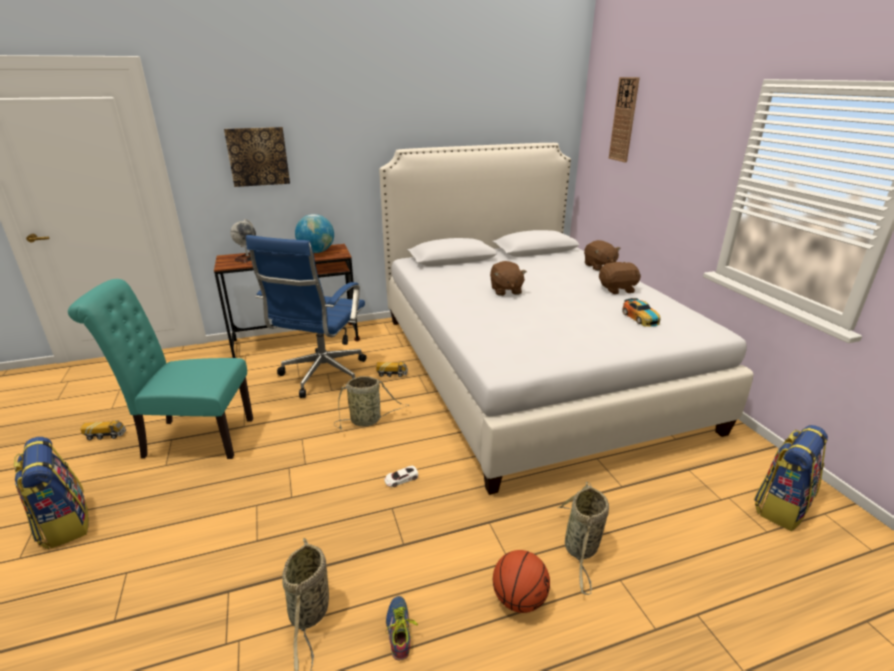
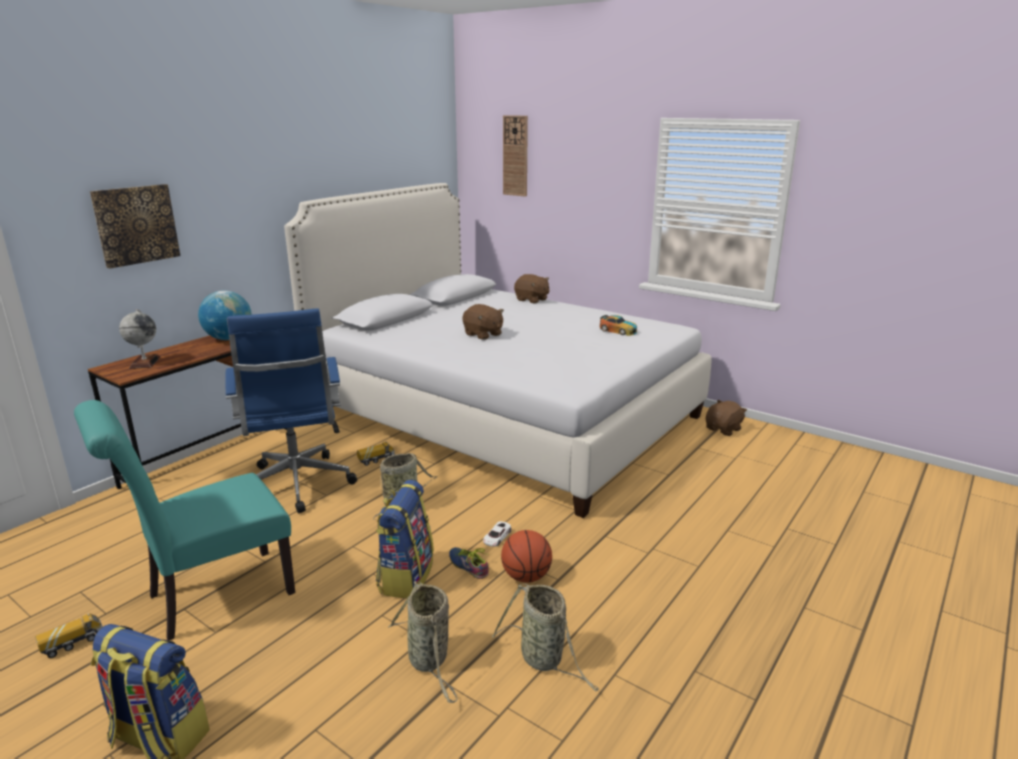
camera: 35 degrees left, 5 degrees down
shoe [386,596,418,661] -> shoe moved to [449,547,489,579]
basketball [493,550,550,613] -> basketball moved to [501,530,552,583]
basket [558,482,609,595] -> basket moved to [388,581,458,703]
brown plush toy [599,261,641,294] -> brown plush toy moved to [706,400,747,436]
backpack [754,425,828,531] -> backpack moved to [376,480,434,598]

